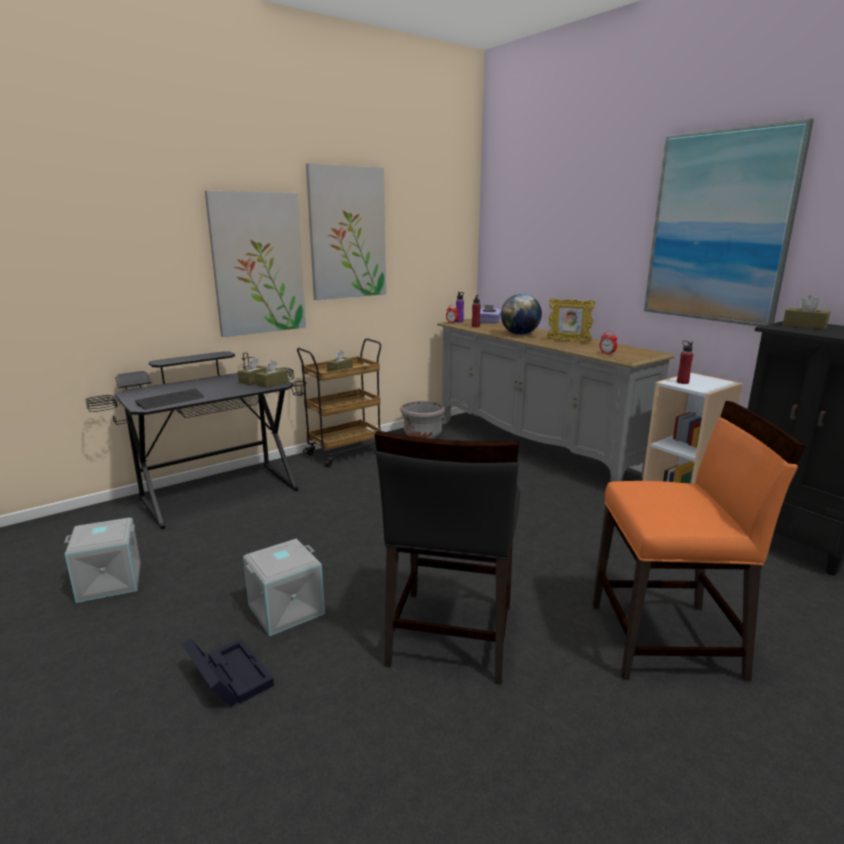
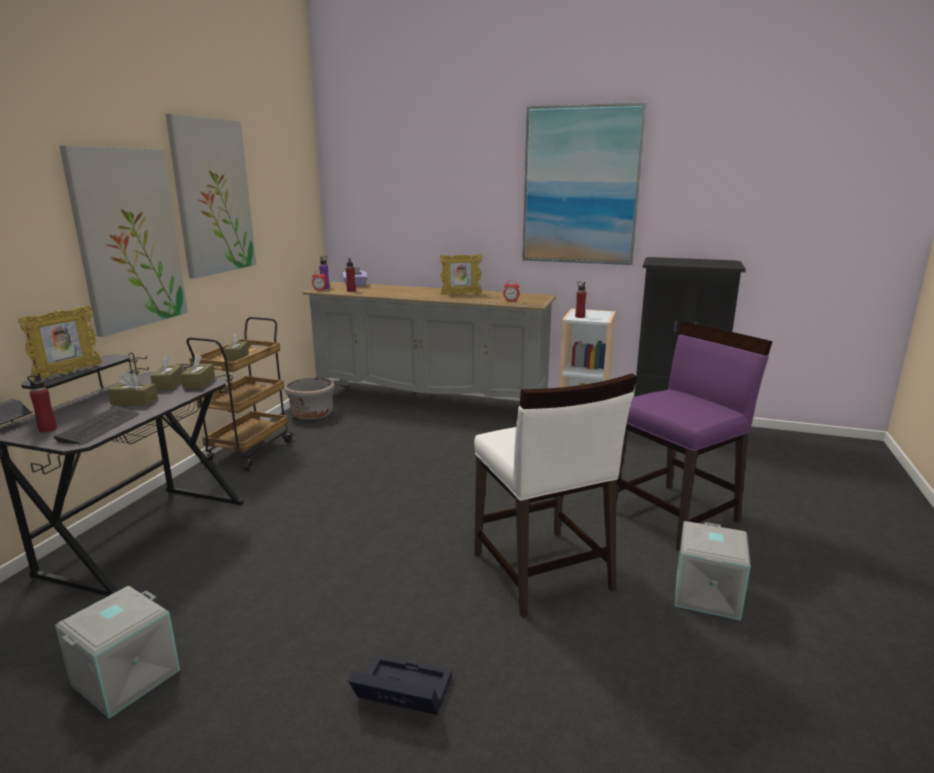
camera: 35 degrees left, 0 degrees up
grey storage box [243,539,325,636] -> grey storage box moved to [674,521,751,621]
black chair [375,430,520,685] -> white chair [474,373,637,618]
globe [501,294,542,335] -> none
orange chair [592,401,806,682] -> purple chair [616,321,773,552]
brown tissue box [783,295,830,329] -> brown tissue box moved to [107,371,158,406]
none -> picture frame [18,306,102,381]
none -> red bottle [28,373,57,433]

